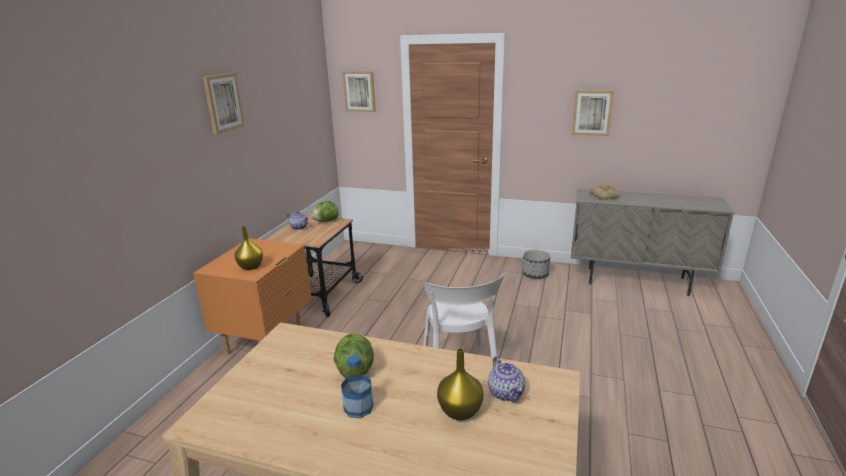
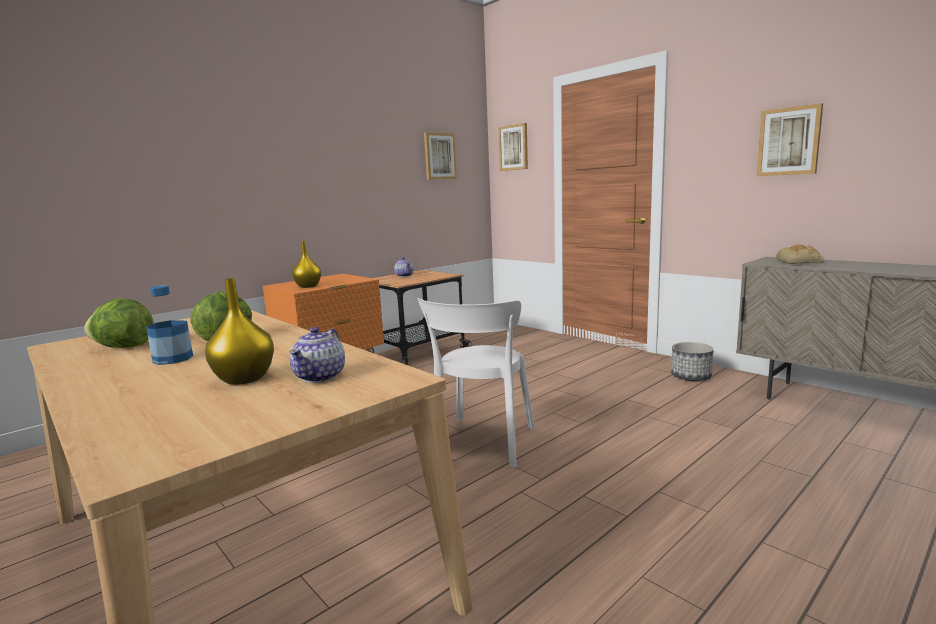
camera: 30 degrees right, 10 degrees down
picture [203,73,244,134] -> picture moved to [424,132,457,180]
lettuce [311,201,338,222] -> lettuce moved to [84,299,154,348]

